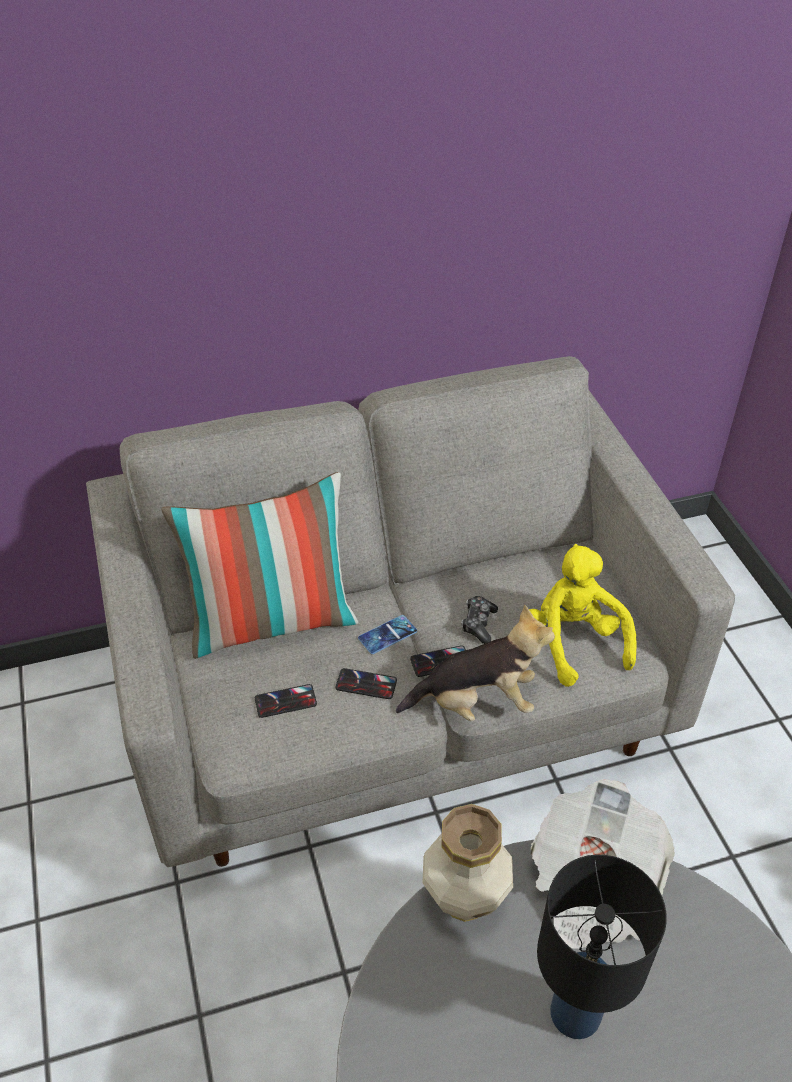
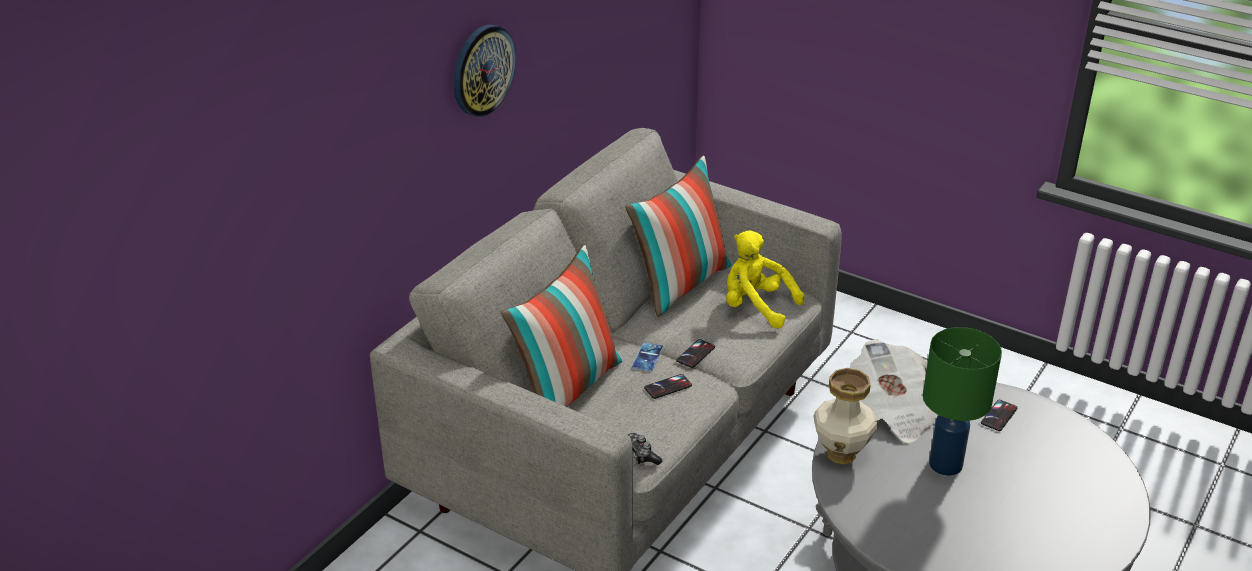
camera: 40 degrees left, 10 degrees down
phone [255,684,317,718] -> phone moved to [981,400,1018,431]
plush toy [396,605,555,721] -> none
game controller [461,596,498,644] -> game controller moved to [628,433,662,465]
black table lamp [537,855,667,1039] -> green table lamp [923,327,1002,476]
none -> wall clock [453,25,516,117]
none -> pillow [625,156,732,317]

